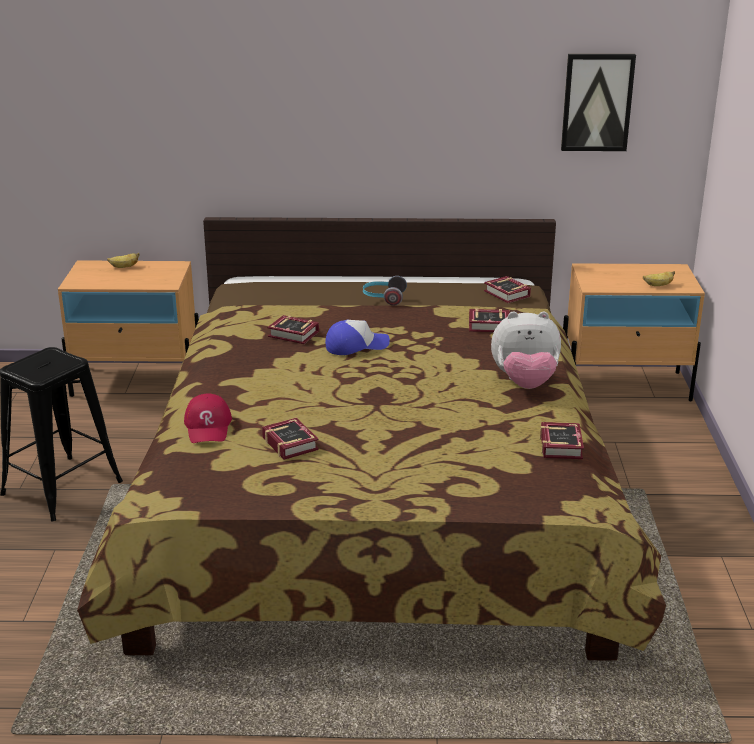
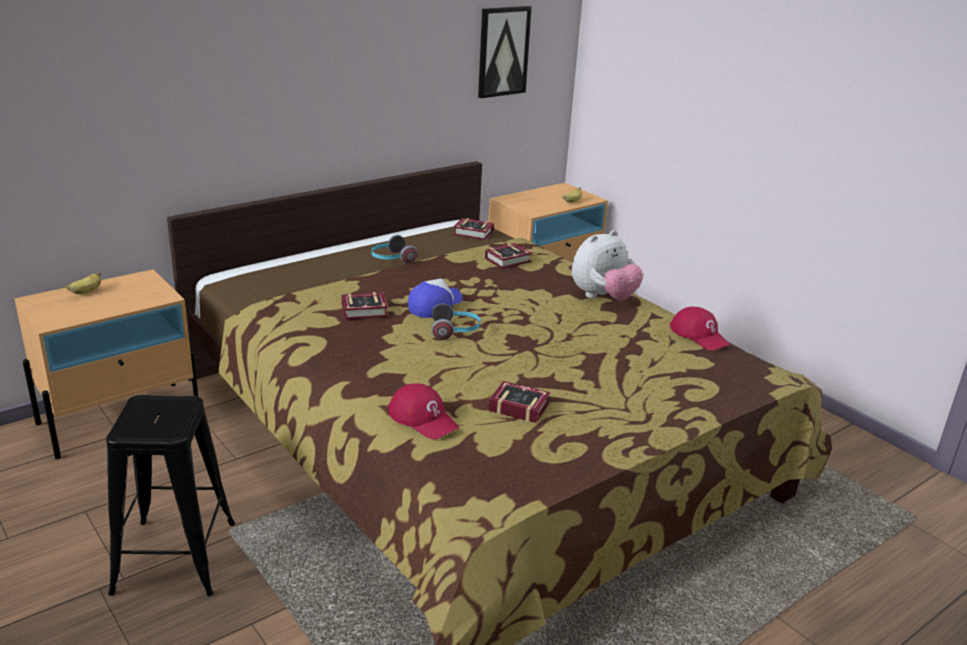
camera: 40 degrees left, 0 degrees up
book [540,422,584,459] -> red cap [670,307,731,351]
none -> headphones [432,303,481,340]

